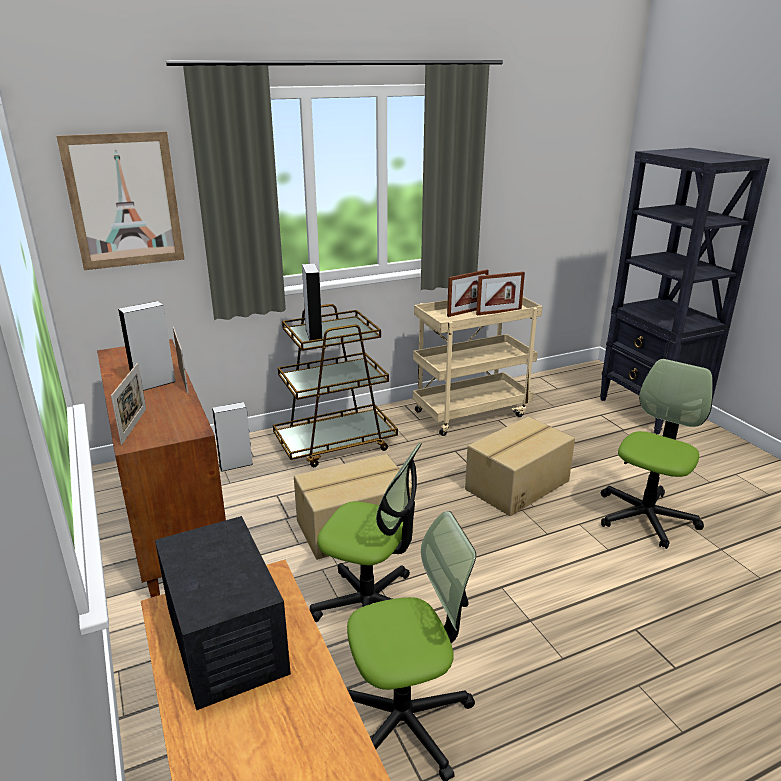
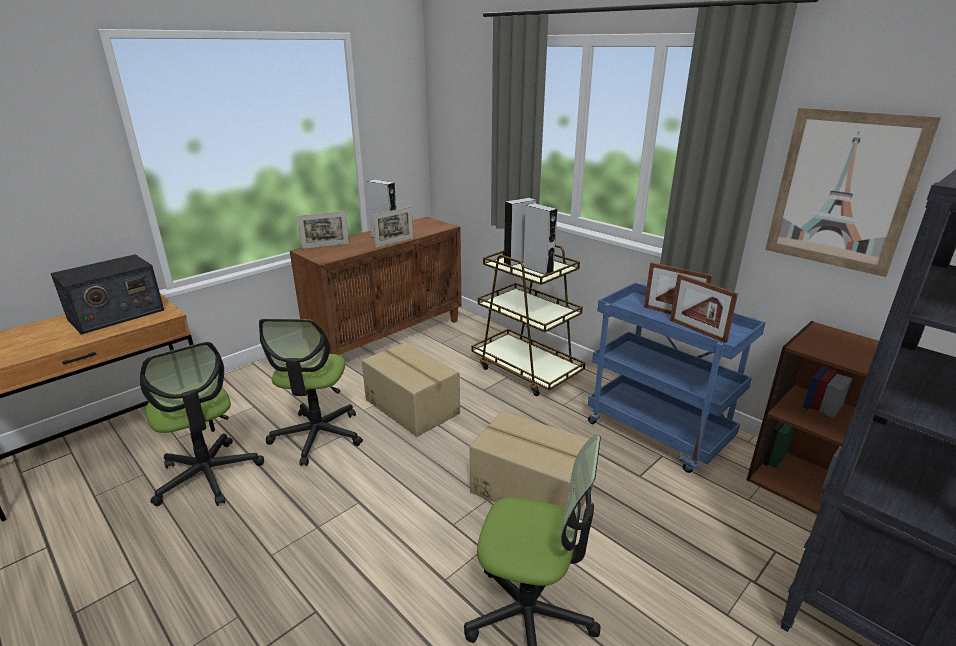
camera: 70 degrees right, 0 degrees up
picture [57,131,184,270] -> picture moved to [765,108,941,277]
grey speaker [212,402,253,472] -> grey speaker moved to [523,203,557,275]
beige cart [413,297,542,436] -> blue cart [588,283,766,473]
none -> brown bookcase [747,321,879,514]

